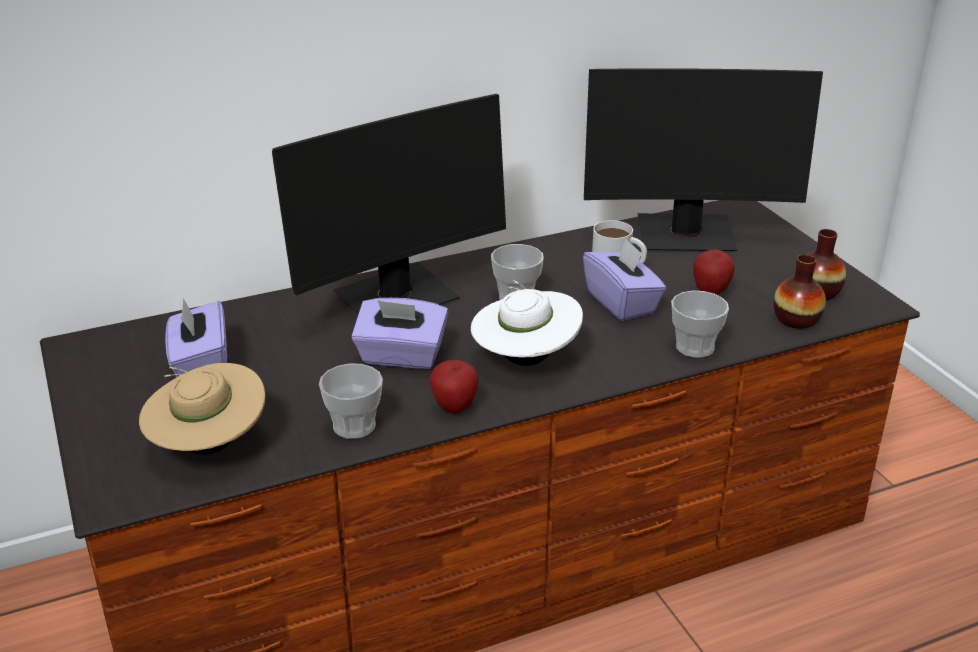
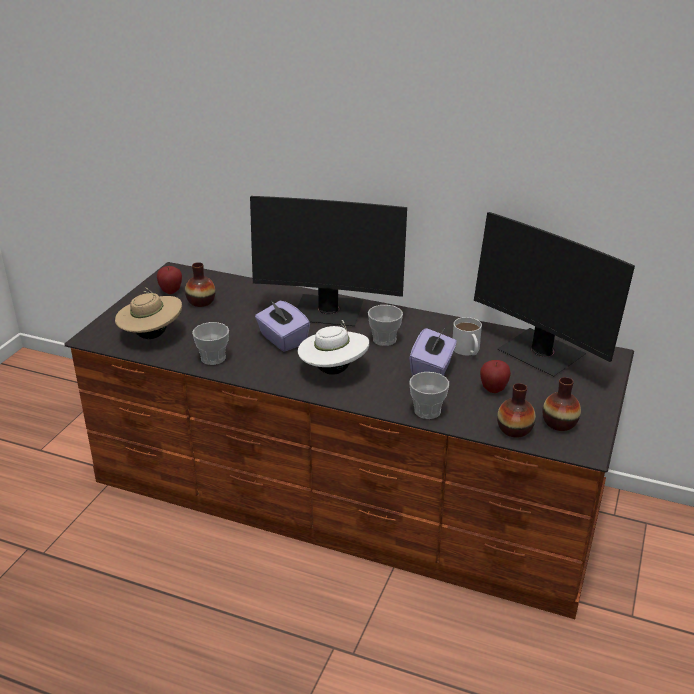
camera: 45 degrees right, 0 degrees up
purple tissue box [165,298,227,378] -> vase [185,262,215,307]
apple [429,360,479,413] -> apple moved to [157,266,182,294]

